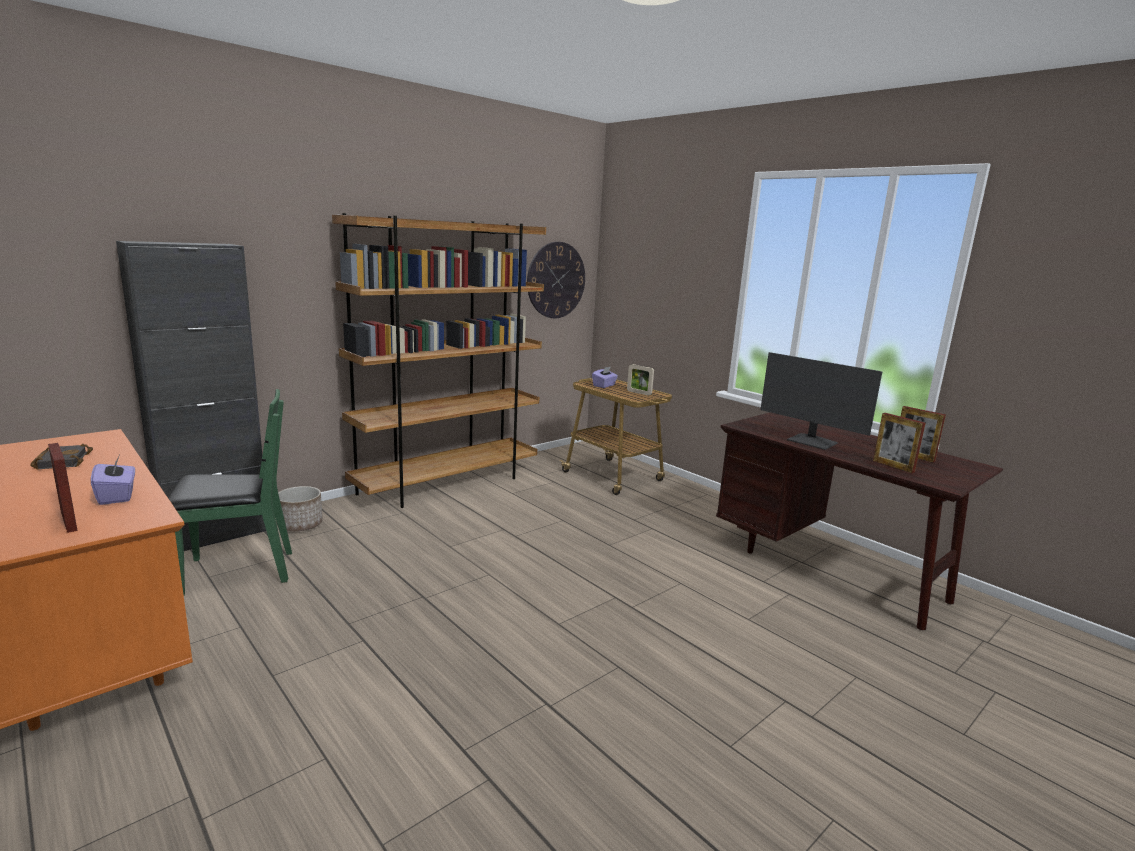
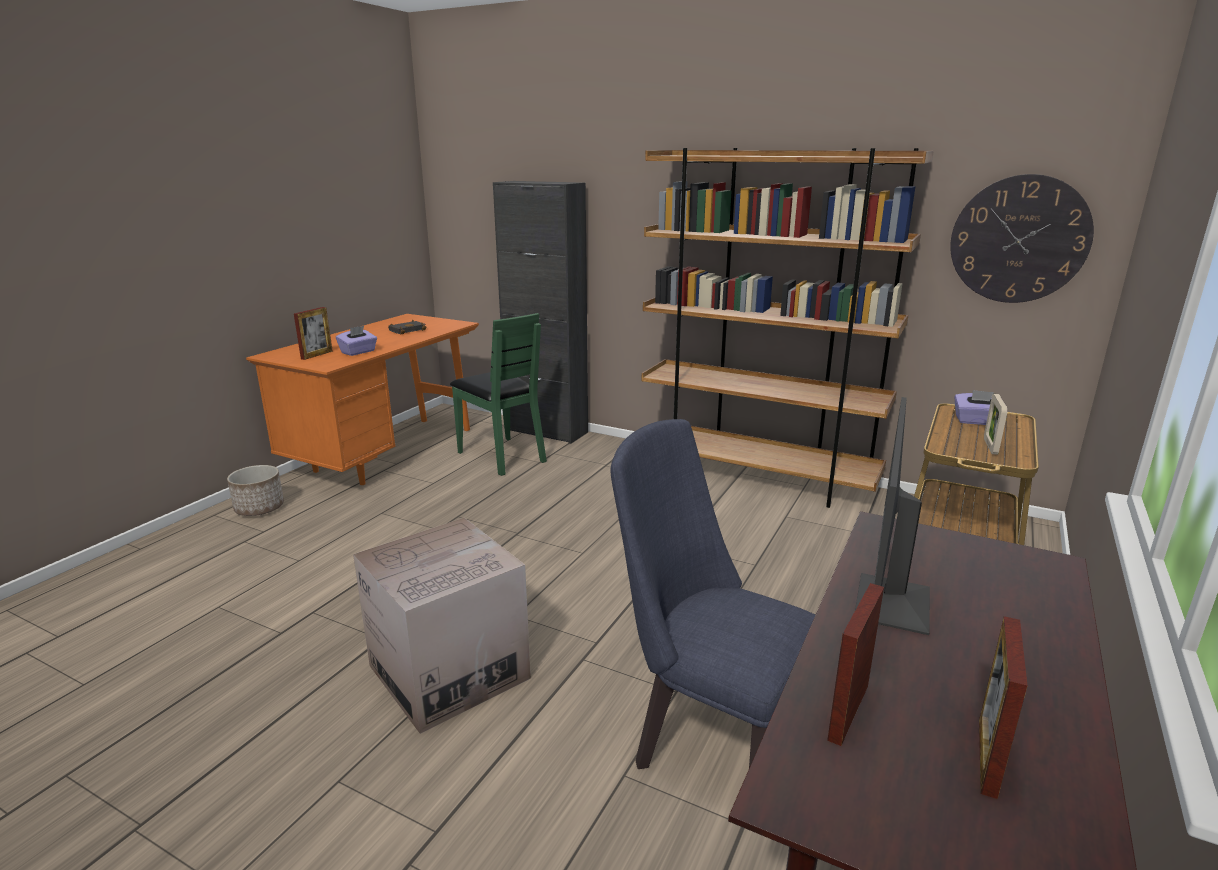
camera: 70 degrees right, 5 degrees up
planter [278,486,323,531] -> planter moved to [227,465,284,516]
none -> cardboard box [353,518,531,734]
none -> blue chair [610,419,815,769]

